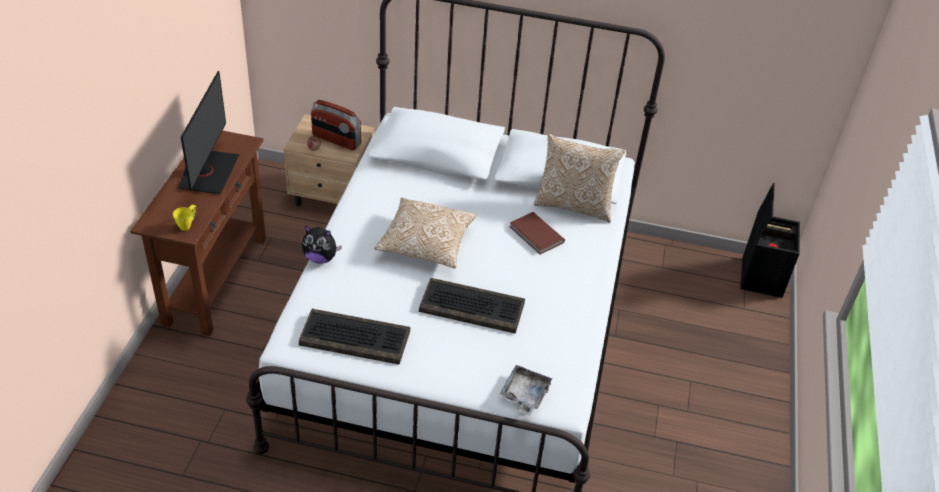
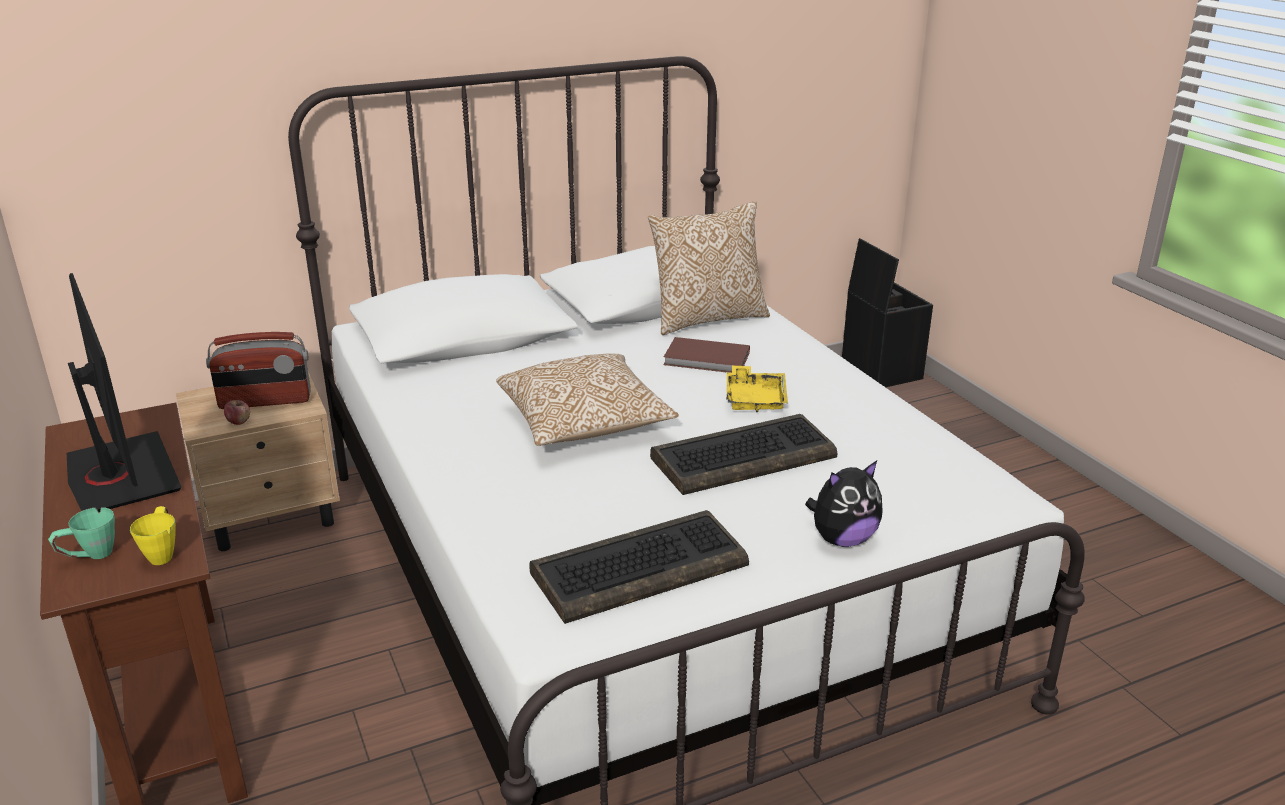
camera: 35 degrees left, 15 degrees down
plush toy [302,226,342,264] -> plush toy moved to [805,461,883,547]
grey tray [500,365,552,416] -> none
none -> green mug [48,507,115,559]
none -> yellow tray [726,365,788,412]

